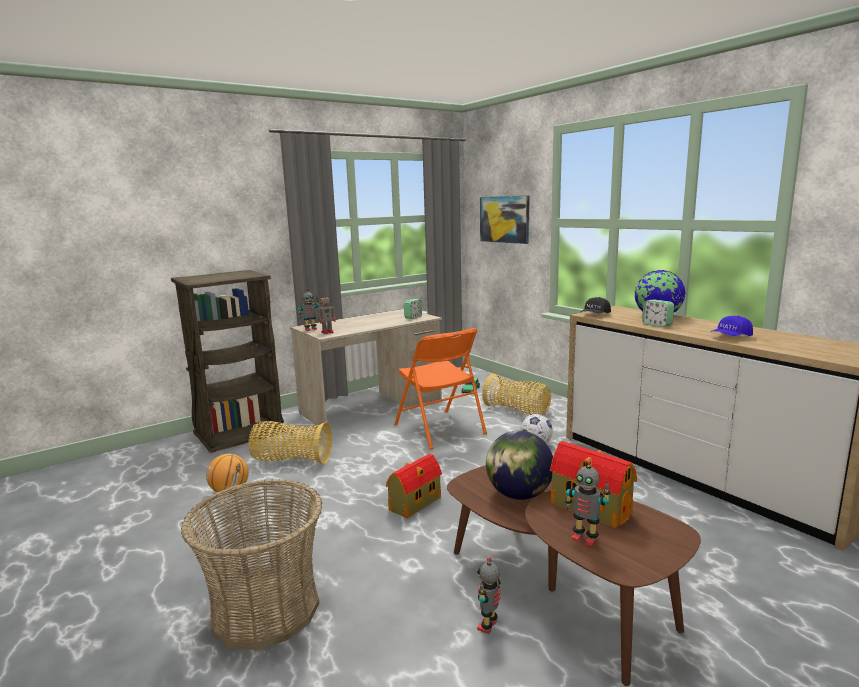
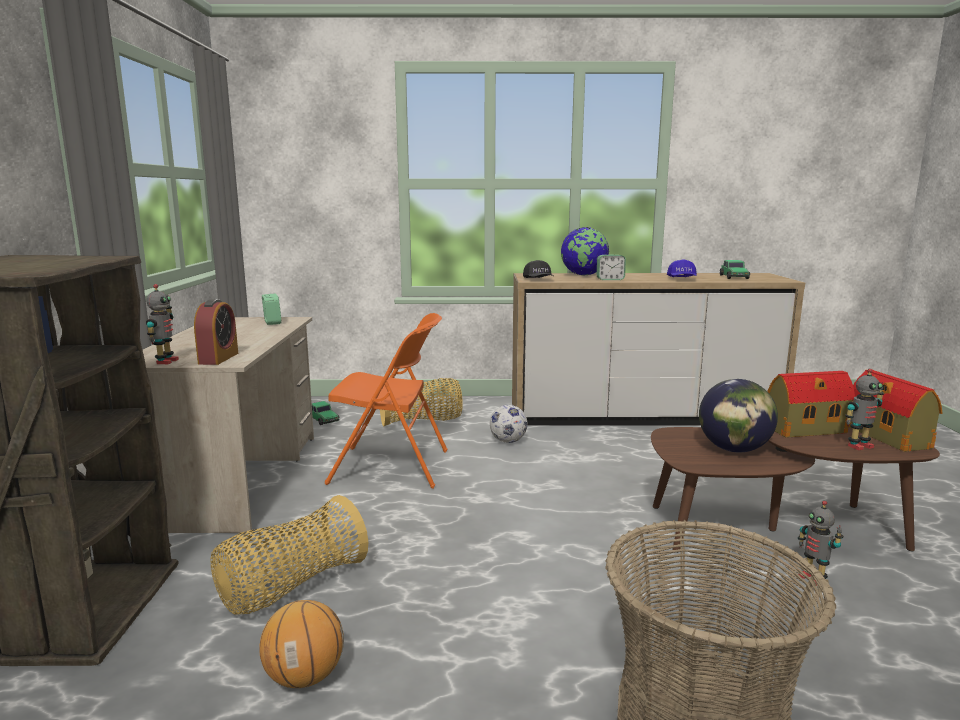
camera: 55 degrees left, 0 degrees up
toy robot [318,294,336,334] -> alarm clock [194,299,238,365]
toy house [386,454,442,518] -> toy house moved to [849,370,943,452]
picture [480,195,529,244] -> none
none -> toy car [720,260,750,279]

